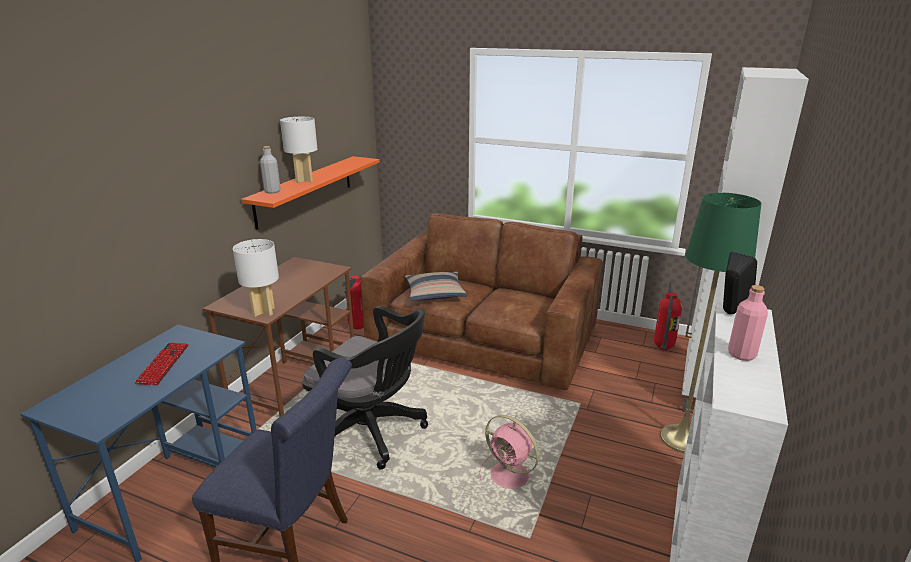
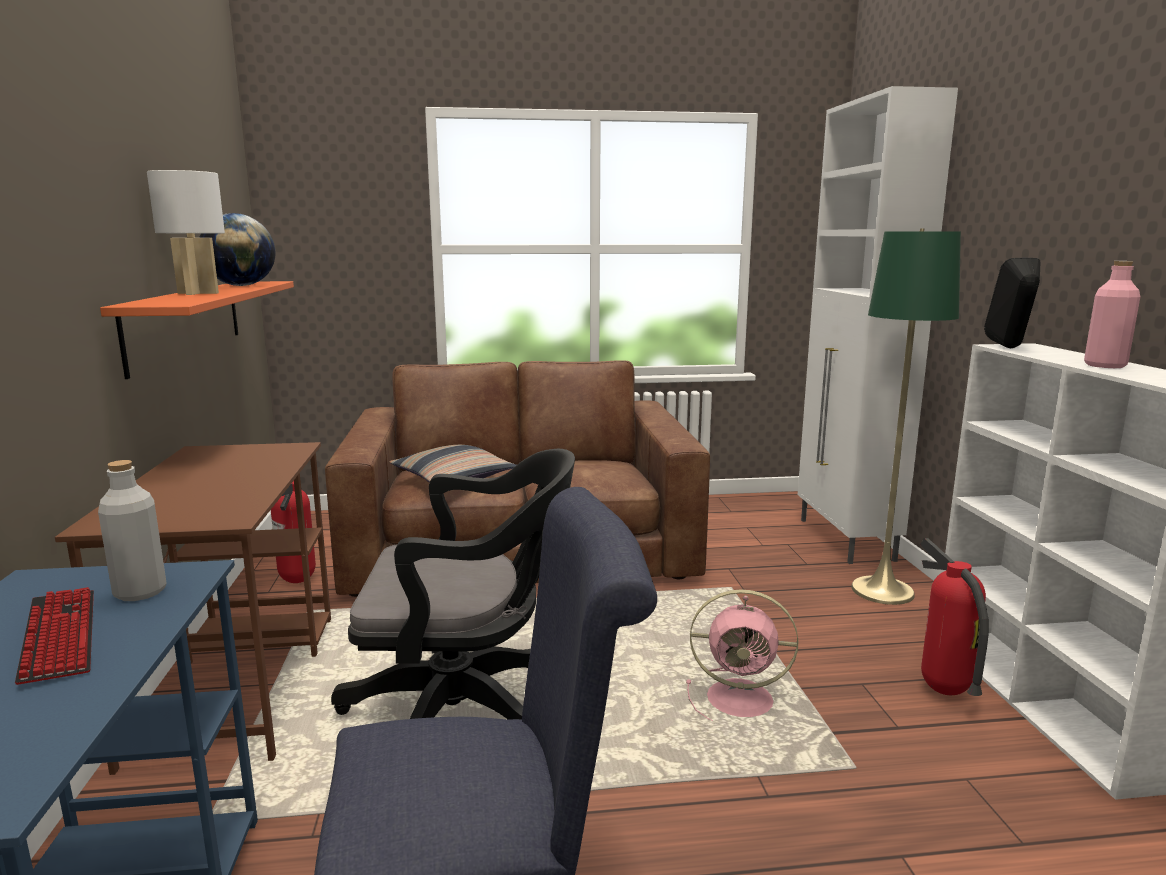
camera: 30 degrees left, 10 degrees down
white table lamp [233,239,279,317] -> none
grey bottle [260,146,281,193] -> grey bottle moved to [98,460,166,601]
fire extinguisher [654,282,682,350] -> fire extinguisher moved to [920,538,989,696]
none -> globe [199,213,275,286]

